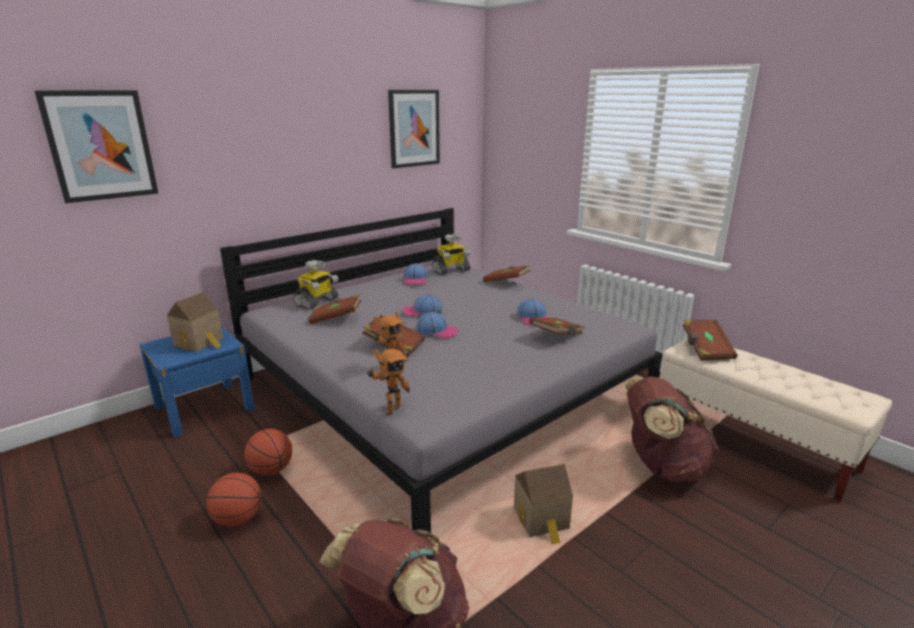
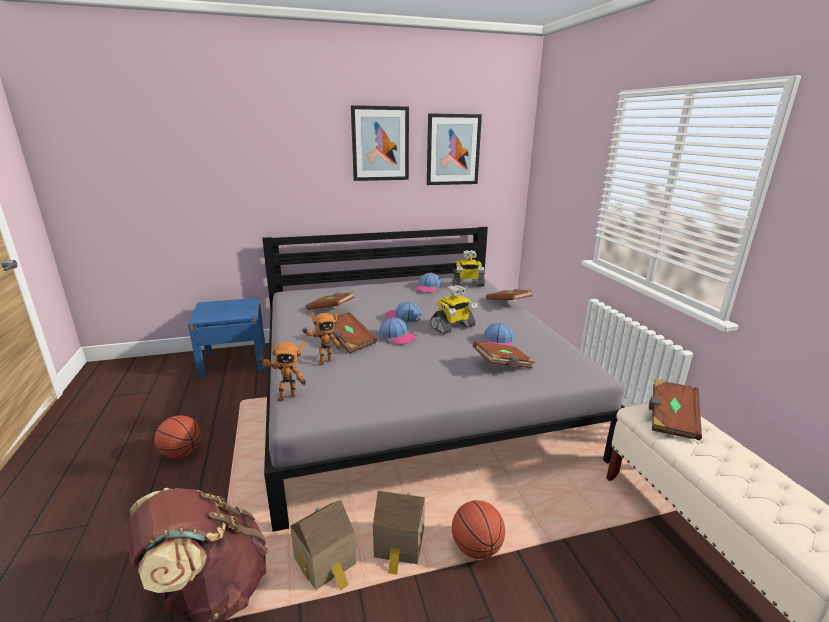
camera: 25 degrees right, 0 degrees up
picture [34,90,159,203] -> picture moved to [351,105,409,181]
toy house [167,292,223,352] -> toy house moved to [290,500,356,591]
basketball [244,429,292,476] -> basketball moved to [452,500,505,559]
toy robot [293,260,338,309] -> toy robot moved to [430,285,478,334]
brown backpack [625,377,719,482] -> none

